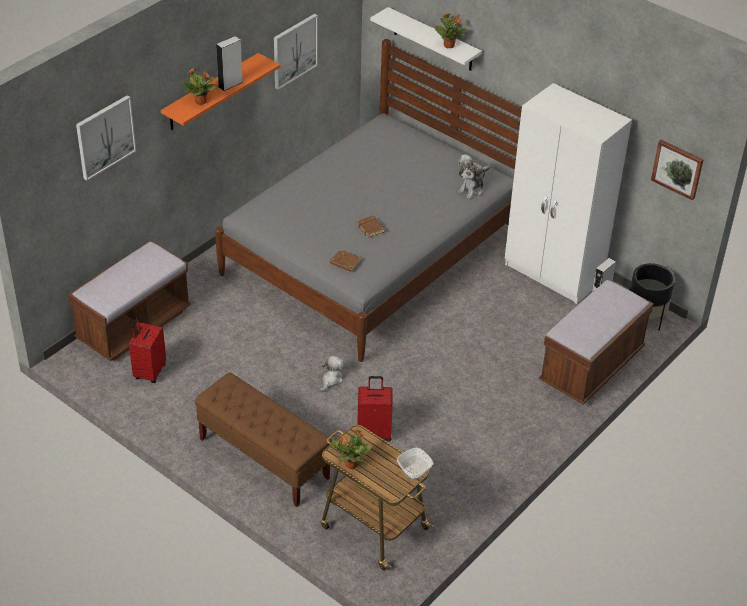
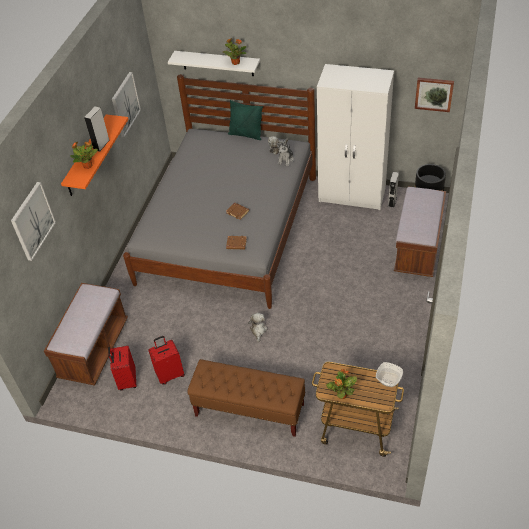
camera: 20 degrees left, 5 degrees up
red suitcase [357,376,393,442] -> red suitcase moved to [148,336,185,385]
none -> green pillow [228,100,263,140]

